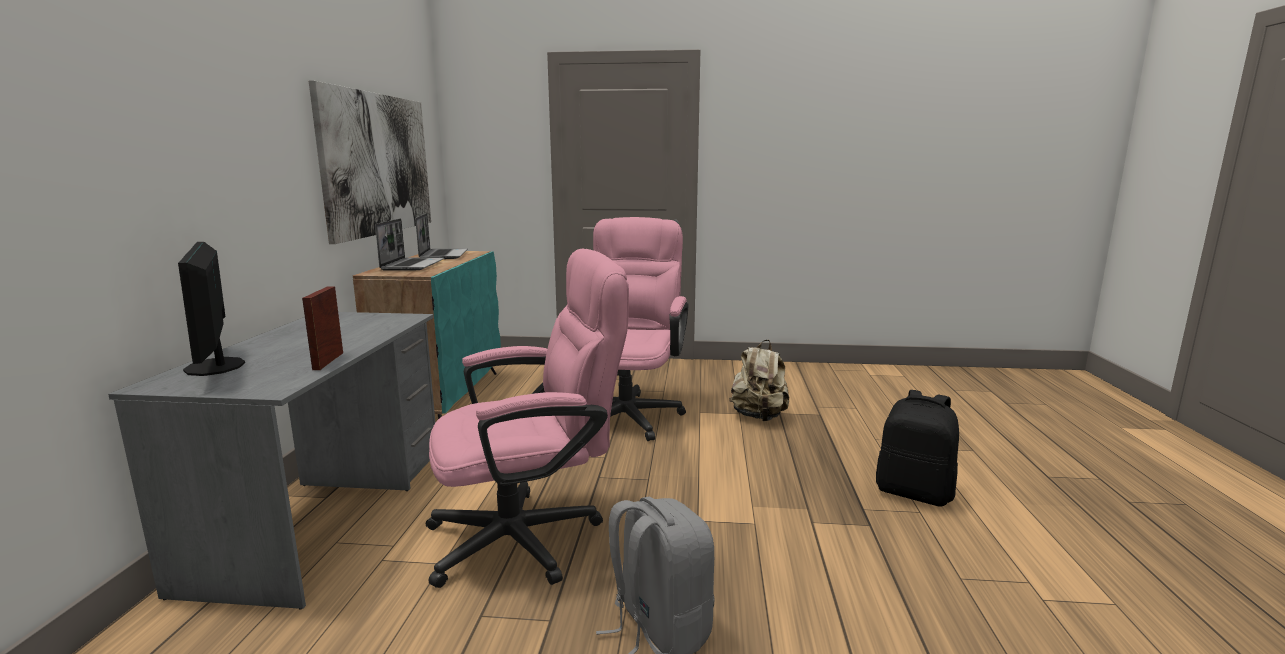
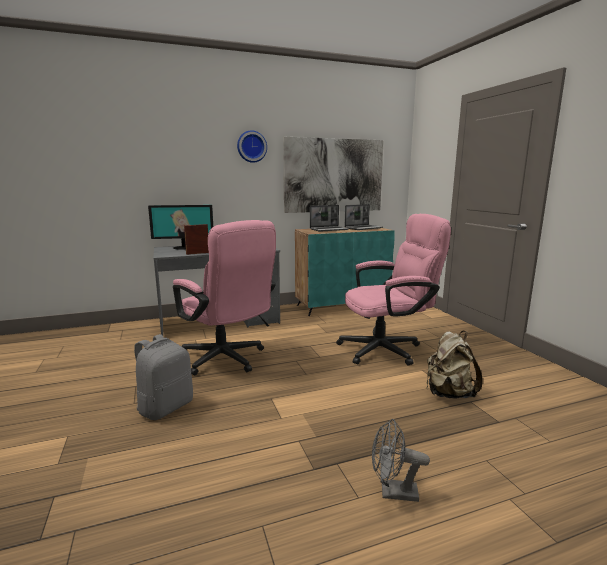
camera: 65 degrees right, 0 degrees up
monitor [178,242,245,376] -> monitor turned 135 degrees counterclockwise [148,205,213,250]
black backpack [876,390,959,506] -> grey fan [372,419,430,502]
none -> wall clock [237,130,267,163]

